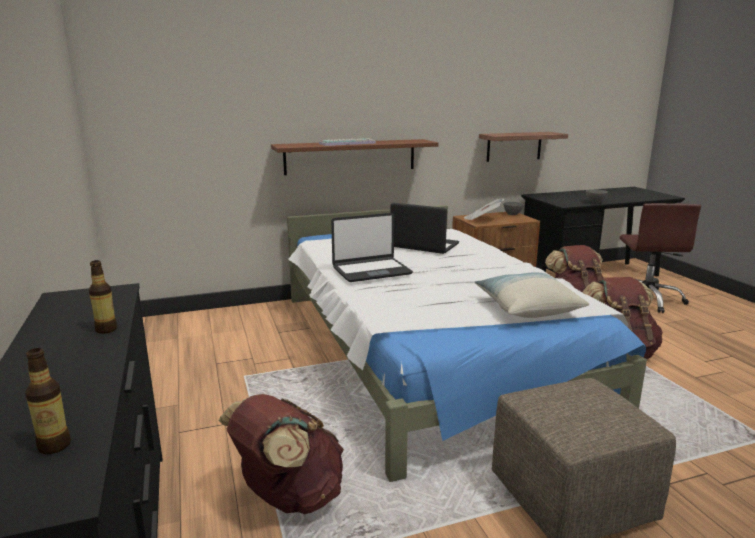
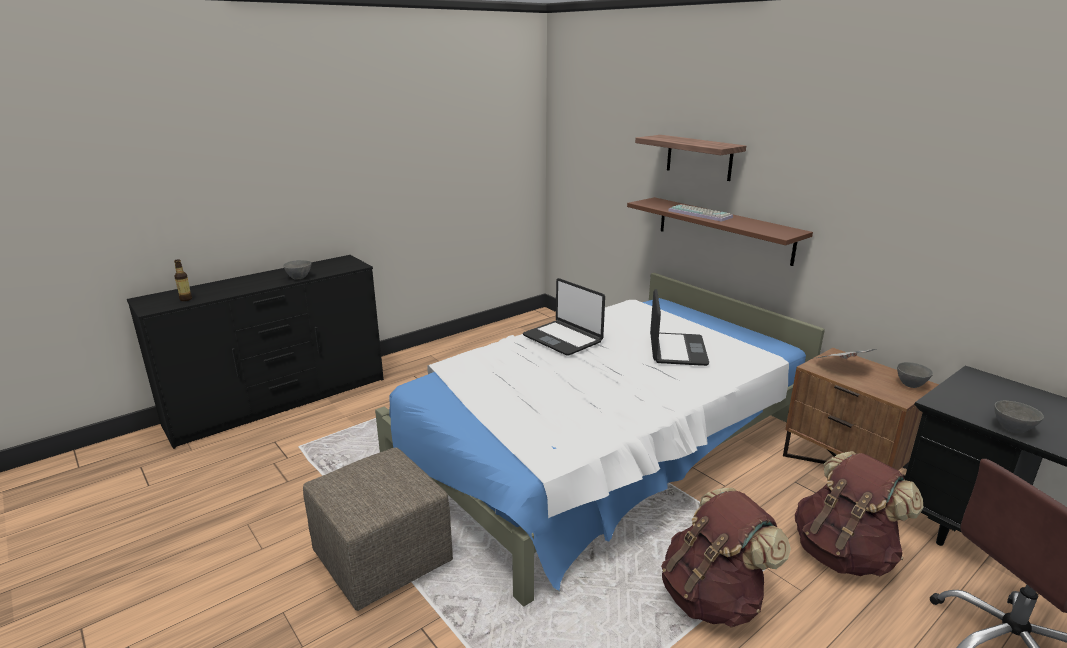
camera: 70 degrees right, 5 degrees up
bottle [89,260,117,334] -> grey bowl [283,260,311,280]
brown backpack [219,394,344,514] -> none
pillow [475,273,589,318] -> none
shelf [479,132,568,162] -> shelf moved to [635,135,746,181]

